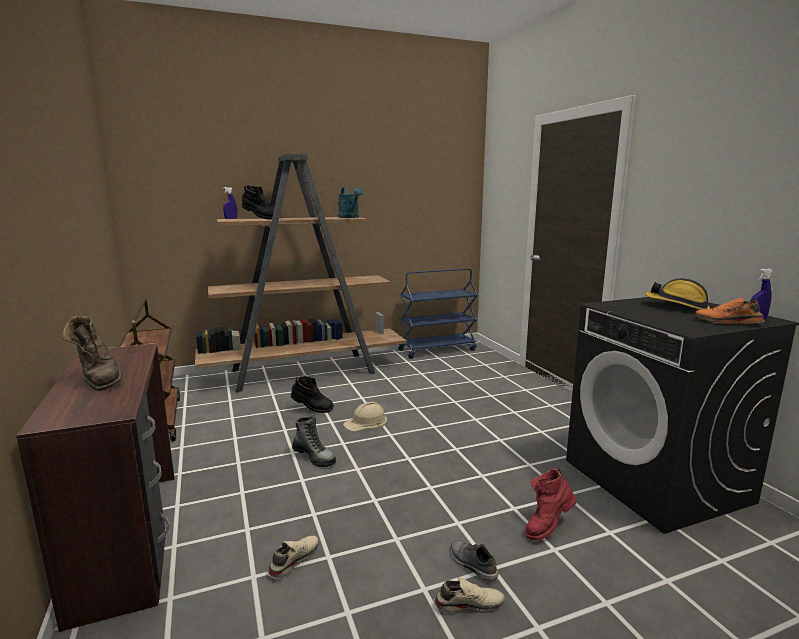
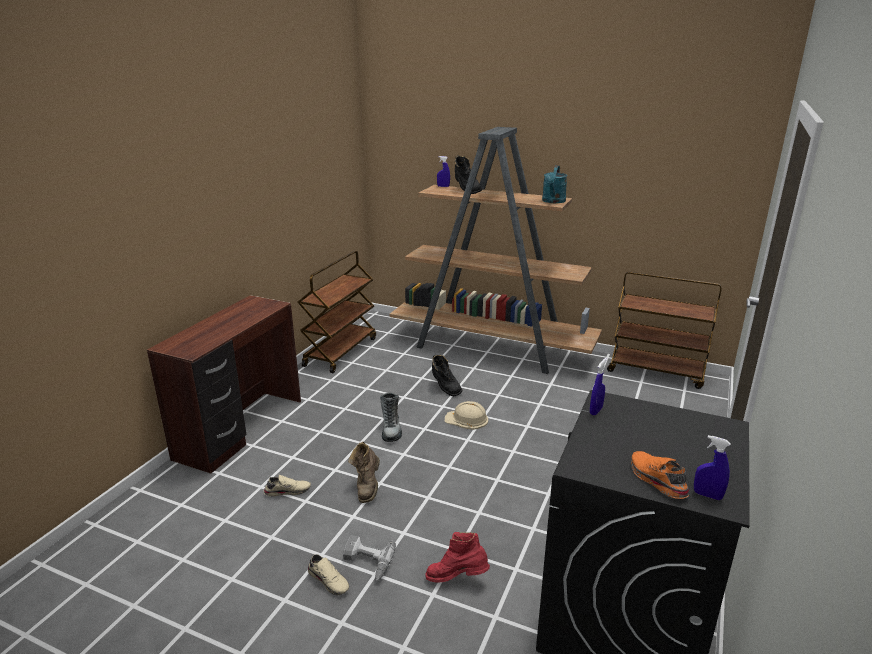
camera: 45 degrees right, 10 degrees up
brown boot [62,316,123,391] -> brown boot moved to [348,442,380,503]
blue cart [398,268,478,359] -> brown cart [607,272,722,389]
grey shoe [451,541,498,581] -> power drill [343,535,396,581]
hard hat [645,278,710,310] -> none
none -> blue spray bottle [590,358,607,415]

